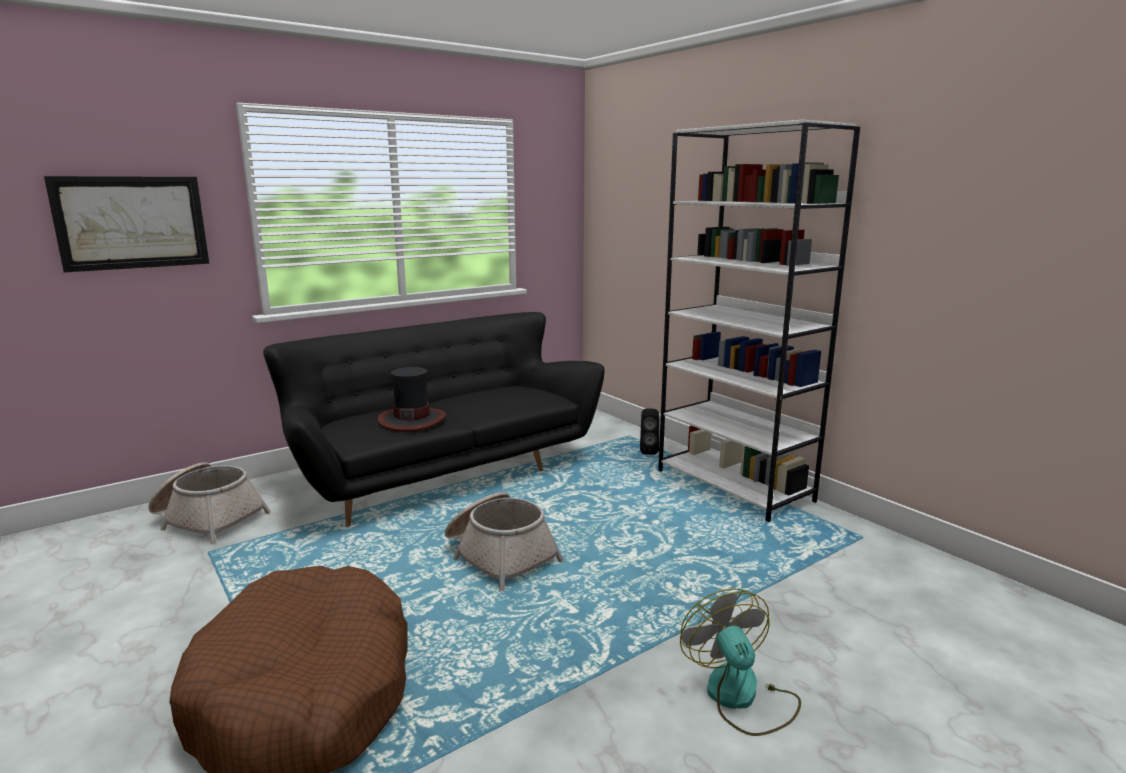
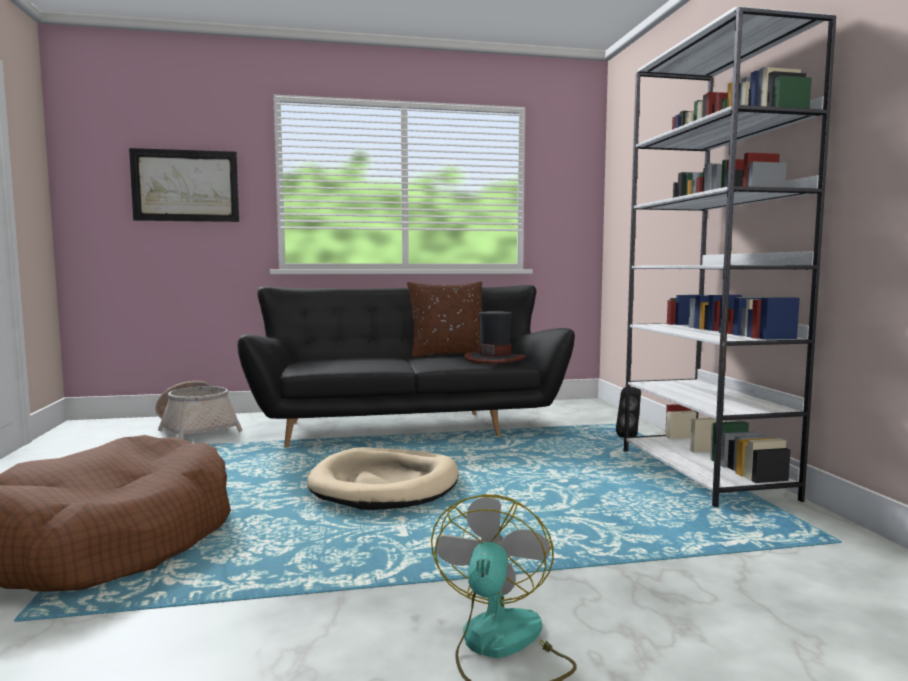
camera: 25 degrees right, 10 degrees down
hat [378,367,446,432] -> hat moved to [464,311,526,364]
basket [445,492,564,591] -> beige dog bed [307,447,459,510]
none -> brown pillow [407,281,482,357]

